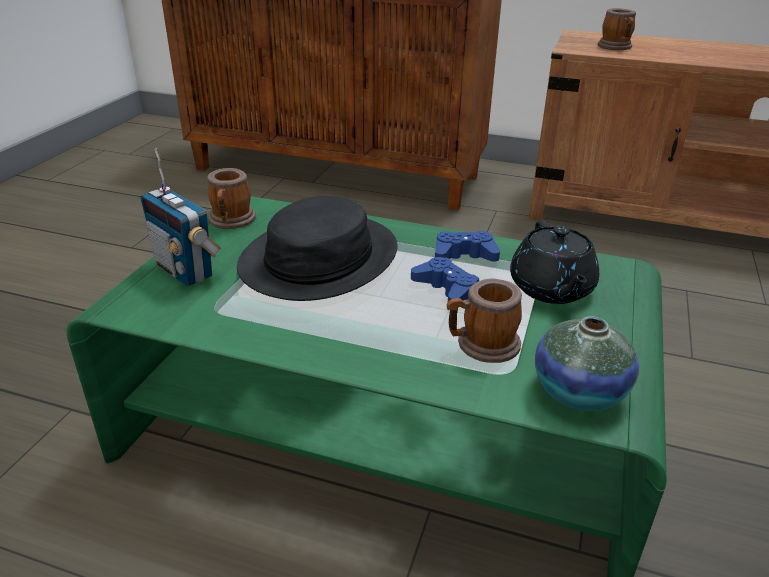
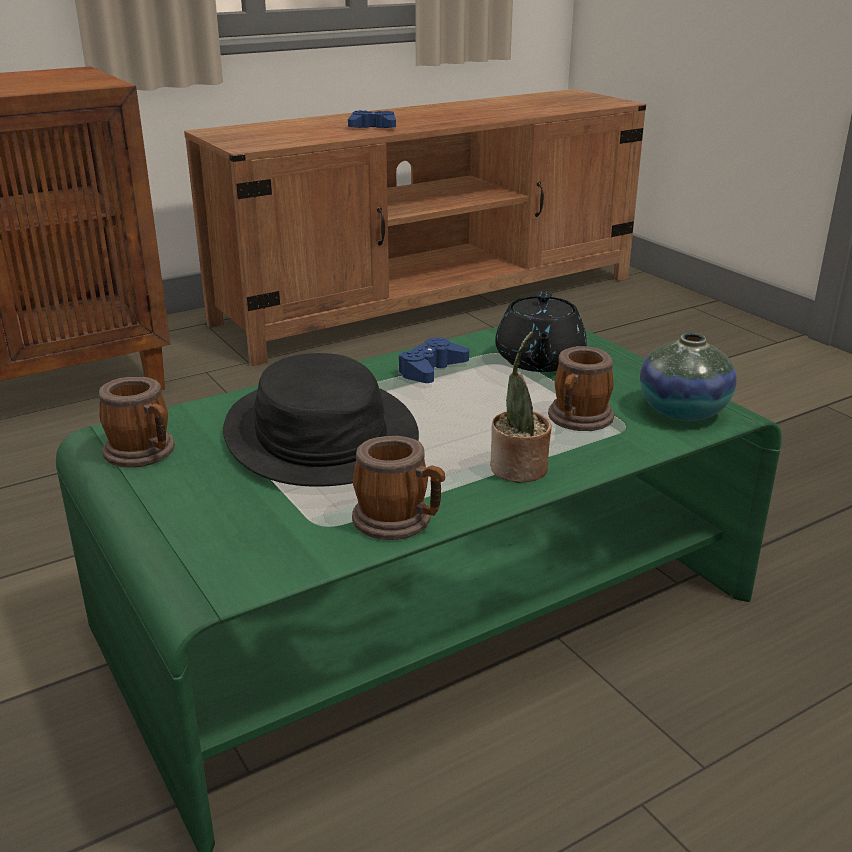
camera: 50 degrees left, 5 degrees down
radio [140,148,221,287] -> none
blue game controller [411,257,479,301] -> blue game controller moved to [348,110,396,128]
black teapot [510,220,599,304] -> black teapot turned 60 degrees clockwise [495,291,587,372]
mug [598,8,636,50] -> mug moved to [352,436,445,540]
none -> potted plant [490,332,552,482]

